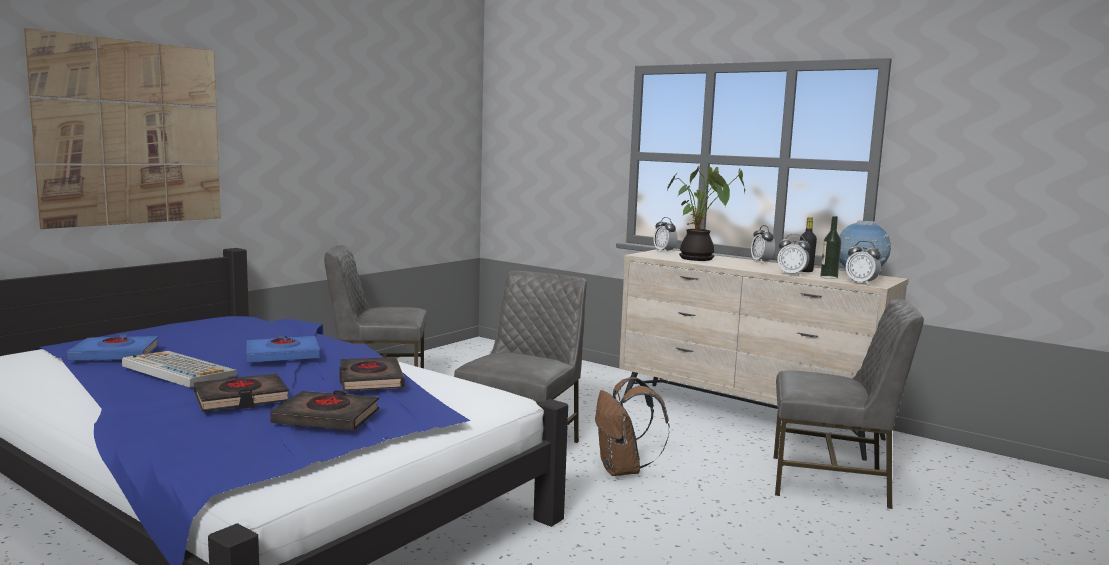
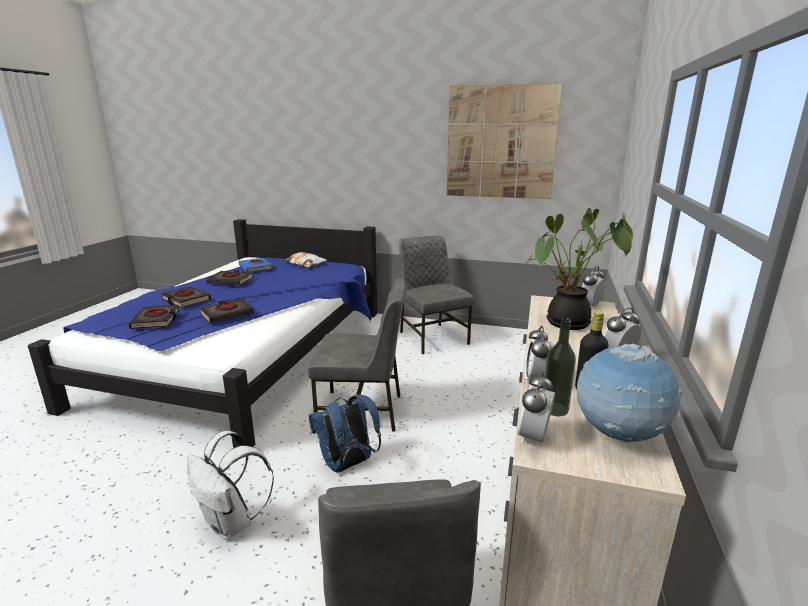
camera: 70 degrees right, 10 degrees up
picture [24,28,221,229] -> picture moved to [446,83,563,199]
keyboard [122,351,238,388] -> black book [206,270,253,285]
blue book [247,335,320,363] -> none
brown backpack [595,377,670,476] -> blue backpack [309,395,381,472]
none -> white backpack [187,431,274,540]
none -> pillow [283,252,327,267]

